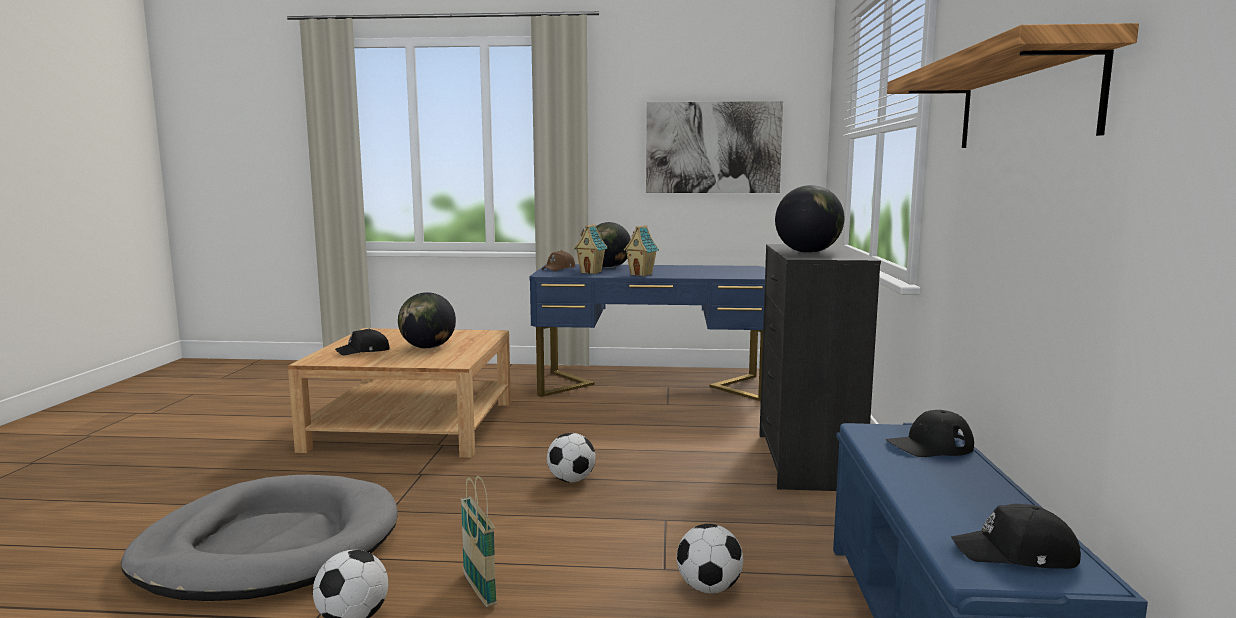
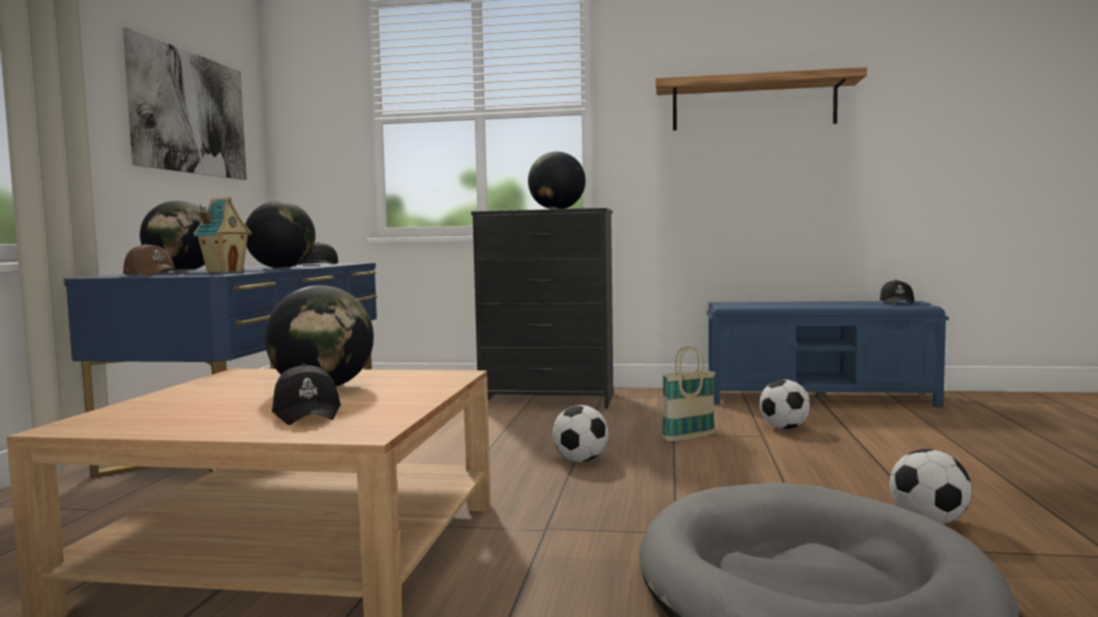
camera: 85 degrees left, 5 degrees down
basket [461,476,497,607] -> basket moved to [662,346,716,442]
toy house [624,225,659,276] -> globe [245,201,316,269]
black cap [886,410,974,457] -> black cap moved to [299,242,338,265]

